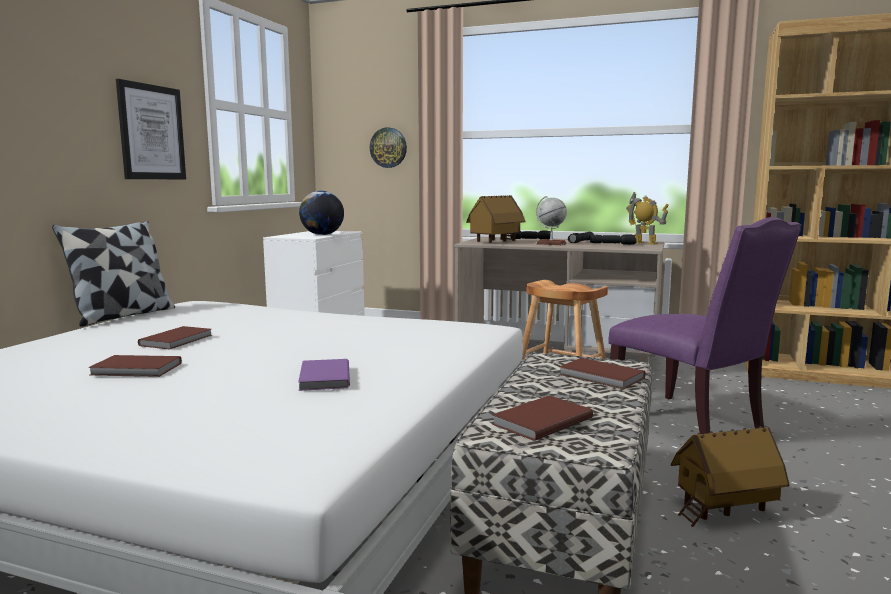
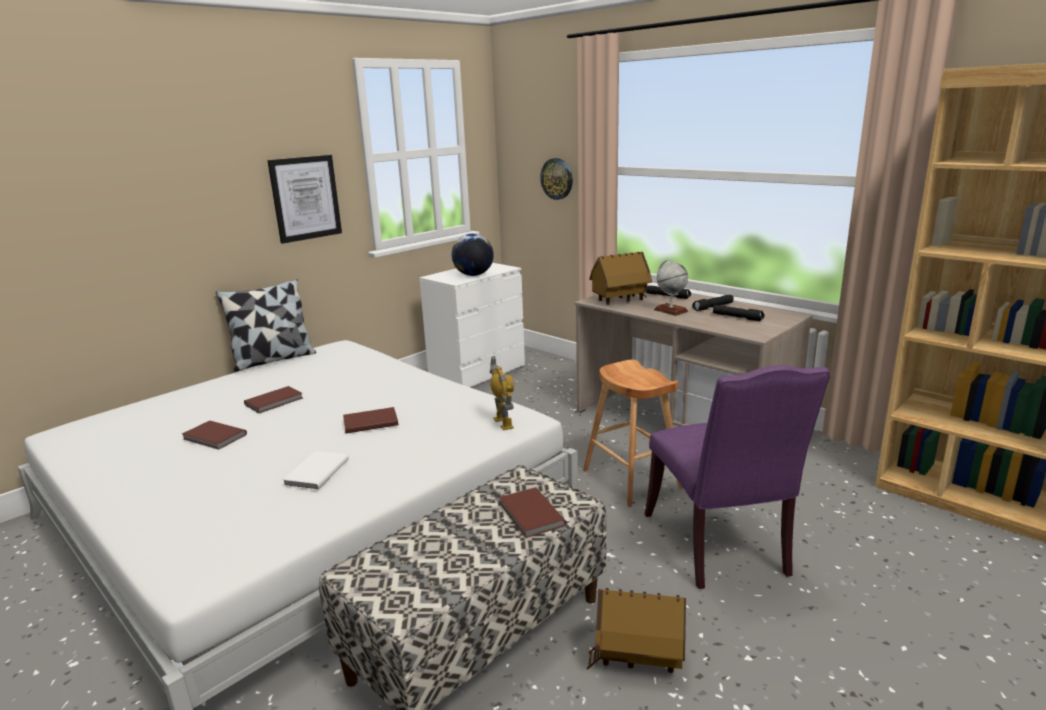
camera: 25 degrees right, 10 degrees up
purple book [298,359,350,391] -> white book [283,451,349,490]
brown book [492,395,593,441] -> brown book moved to [343,407,398,434]
toy robot [626,192,669,245] -> toy robot moved to [490,356,514,430]

